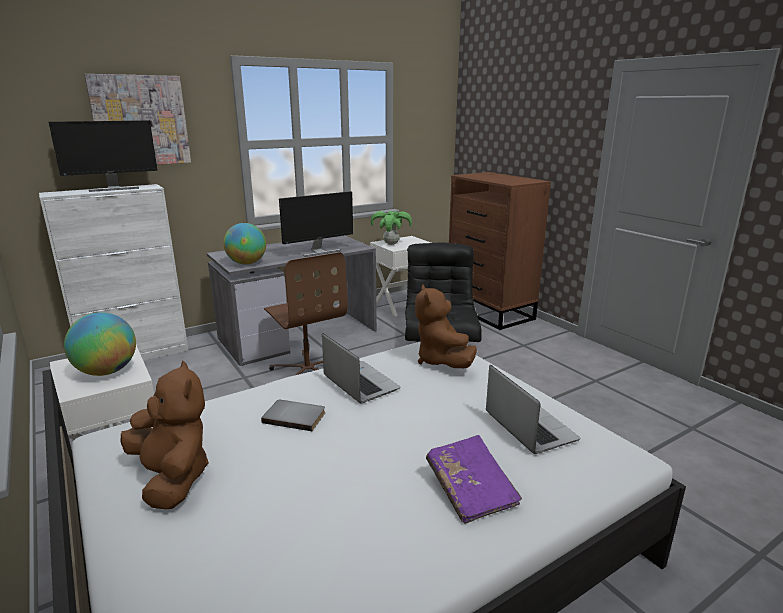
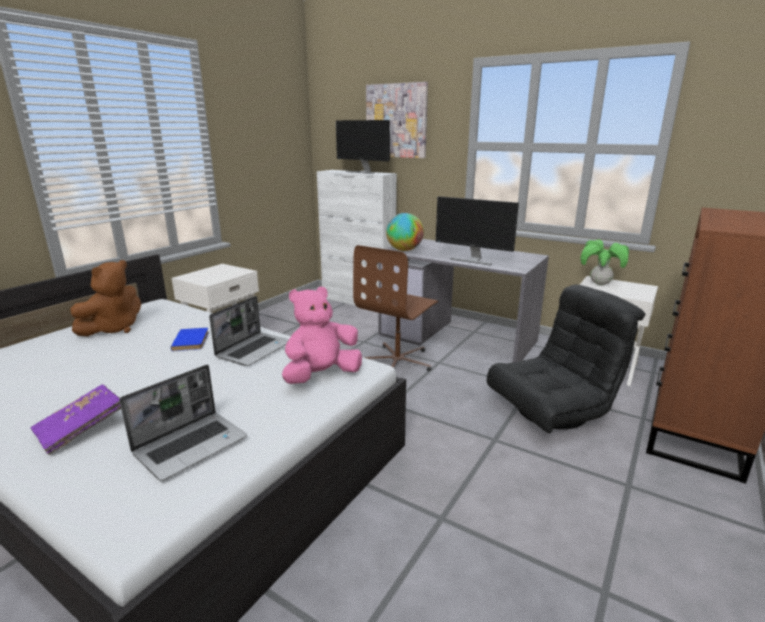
camera: 65 degrees right, 0 degrees up
globe [64,312,136,376] -> none
grey book [261,400,325,431] -> blue book [171,328,209,351]
brown plush toy [415,285,477,368] -> pink plush toy [282,286,362,384]

